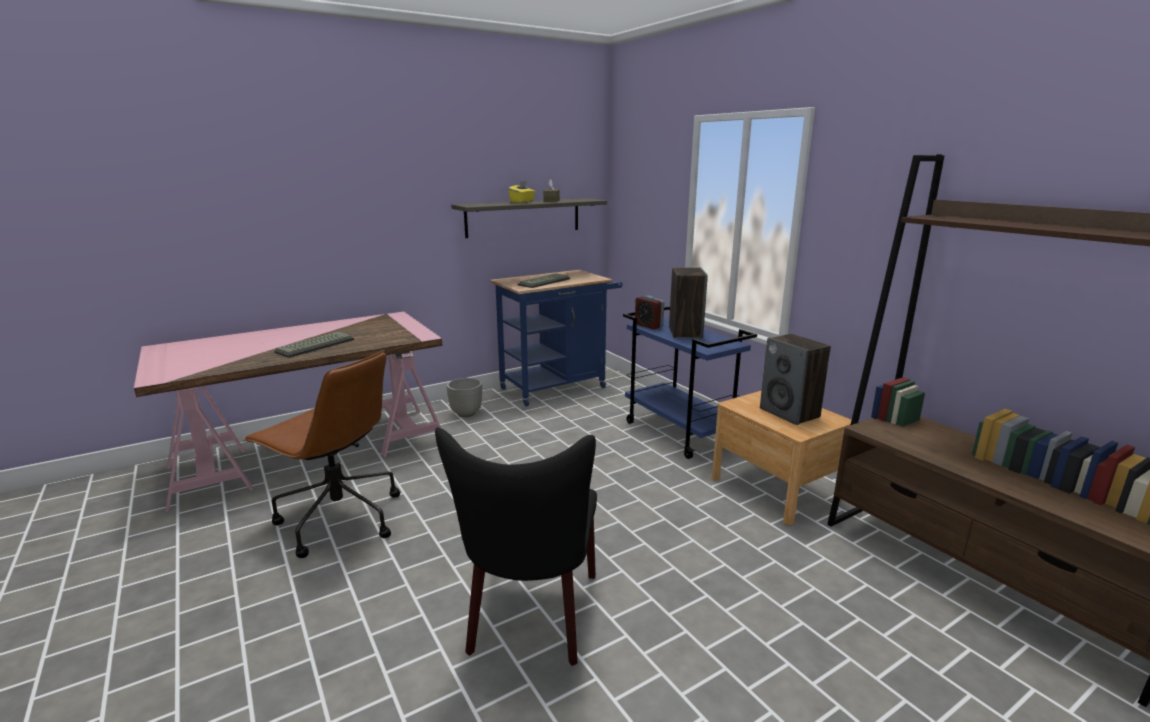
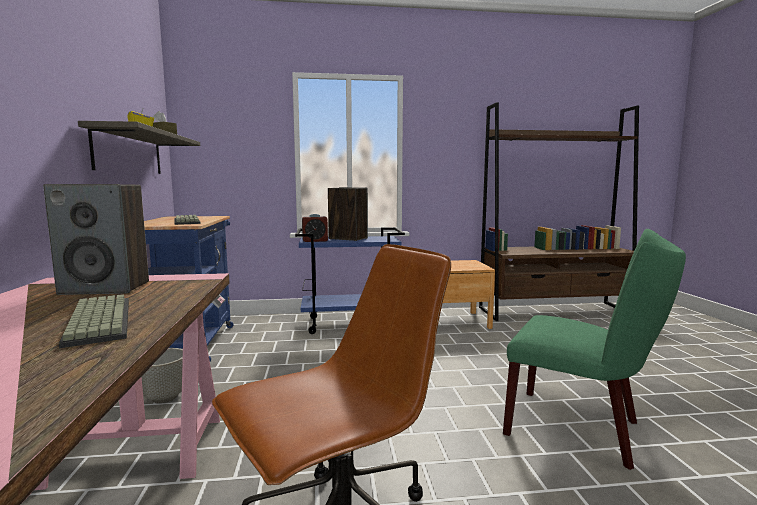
camera: 65 degrees left, 10 degrees down
black chair [435,427,597,666] -> green chair [503,229,686,470]
speaker [760,334,831,425] -> speaker moved to [43,184,149,295]

